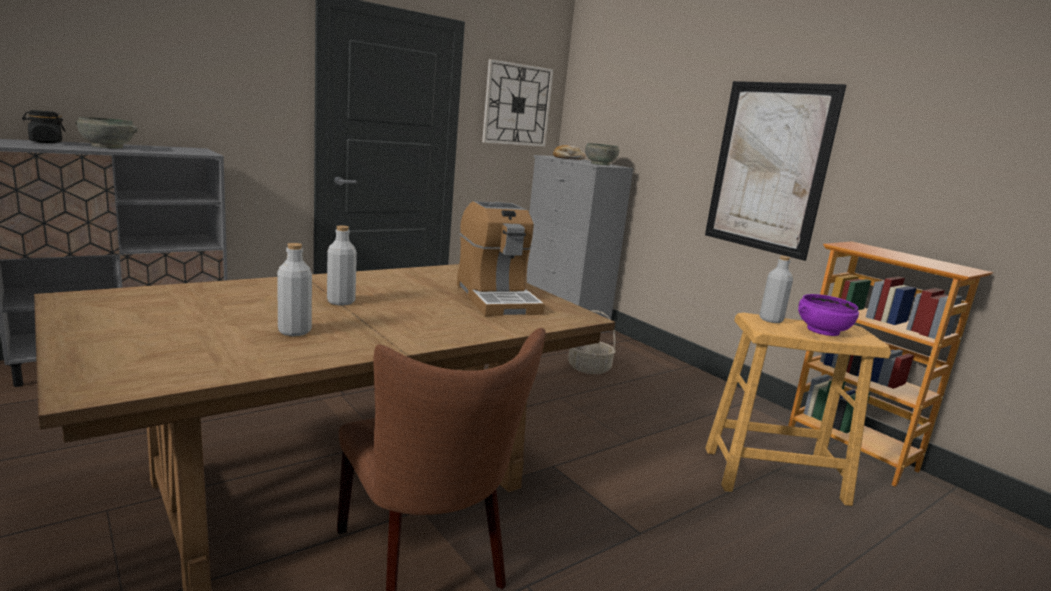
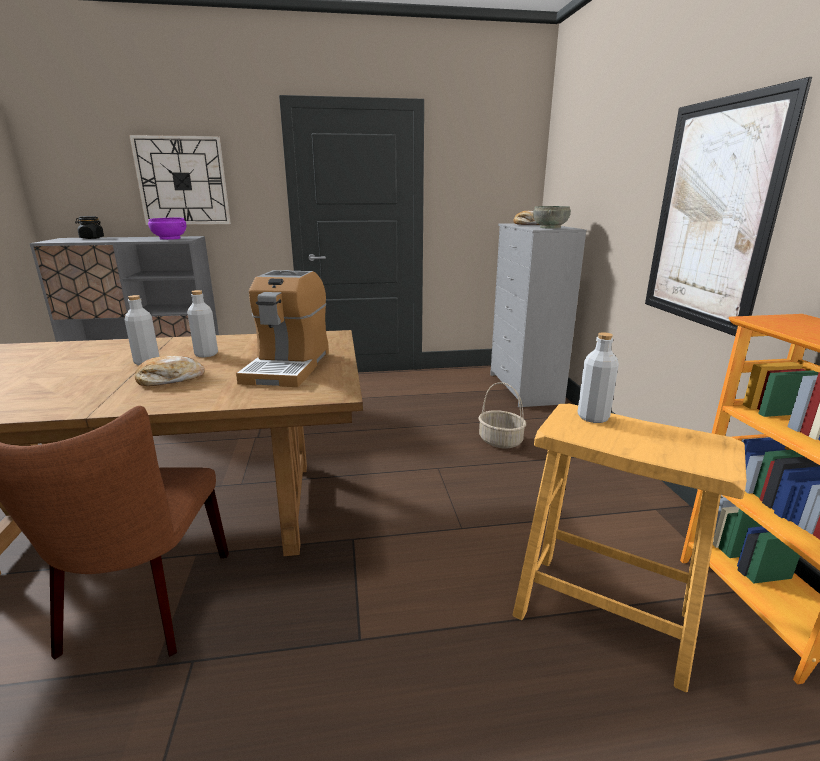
camera: 30 degrees right, 5 degrees up
grey bowl [75,117,138,148] -> none
grey bottle [277,243,312,336] -> grey bottle moved to [187,290,218,357]
wall clock [482,59,554,147] -> wall clock moved to [129,135,231,225]
purple bowl [798,294,859,336] -> purple bowl moved to [148,218,186,240]
none -> bread [135,356,205,386]

